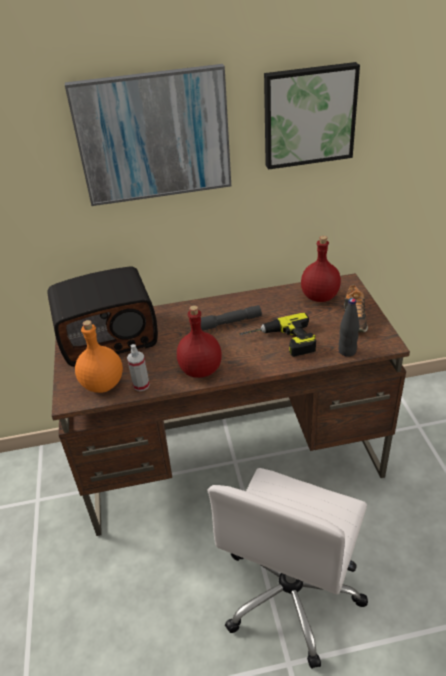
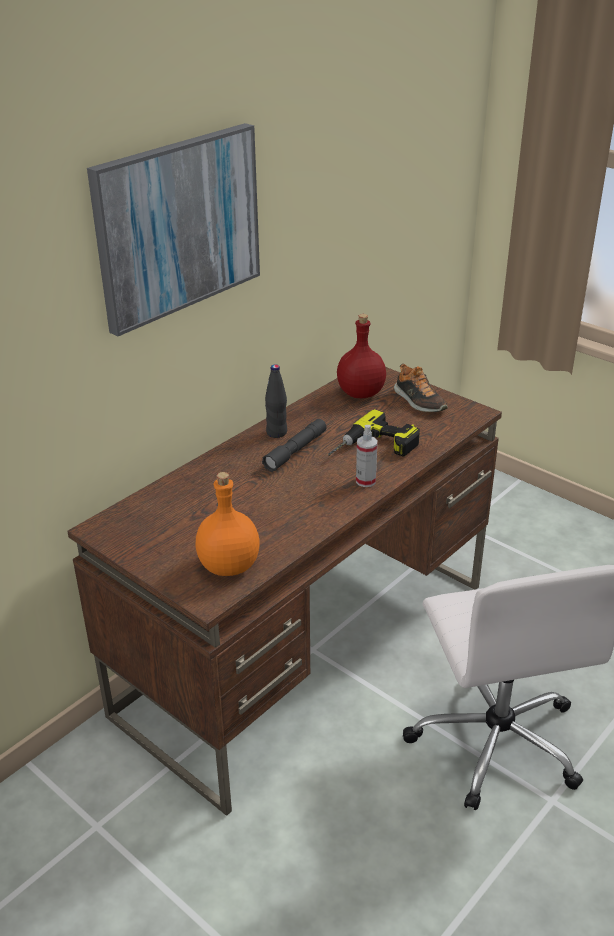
camera: 40 degrees left, 5 degrees down
radio [47,267,158,367] -> none
spray bottle [127,344,150,391] -> spray bottle moved to [356,425,378,487]
red bottle [177,305,222,378] -> none
picture [264,62,360,170] -> none
black bottle [338,298,359,357] -> black bottle moved to [265,364,287,438]

